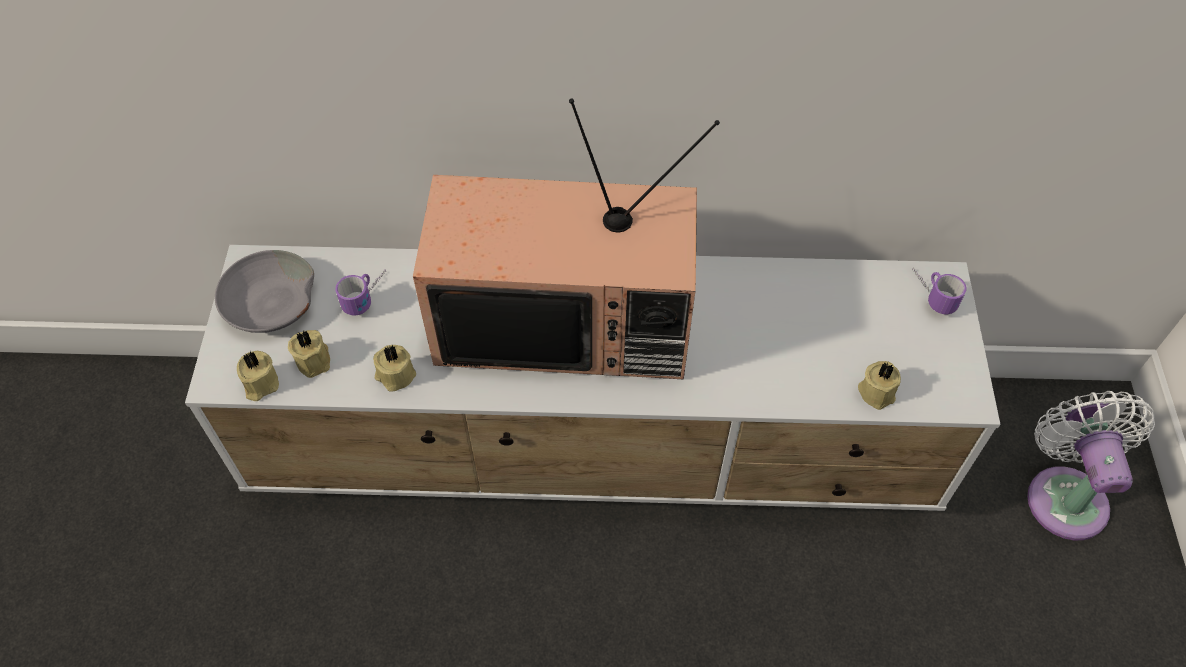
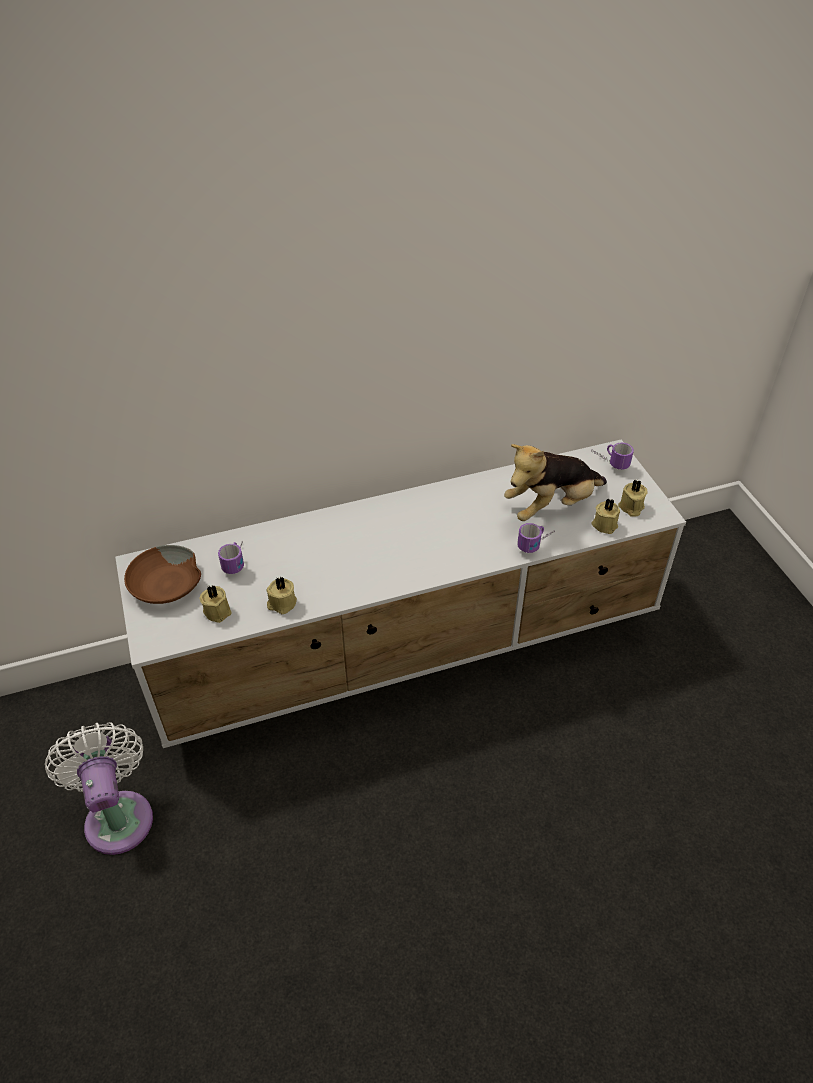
camera: 20 degrees left, 10 degrees down
grey bowl [215,250,314,333] -> brown bowl [124,545,201,604]
beige candle [237,351,279,401] -> beige candle moved to [618,480,648,517]
television [413,99,720,379] -> none
white fan [1027,391,1155,540] -> white fan moved to [45,722,153,855]
none -> plush toy [504,444,607,521]
none -> mug [517,523,555,553]

